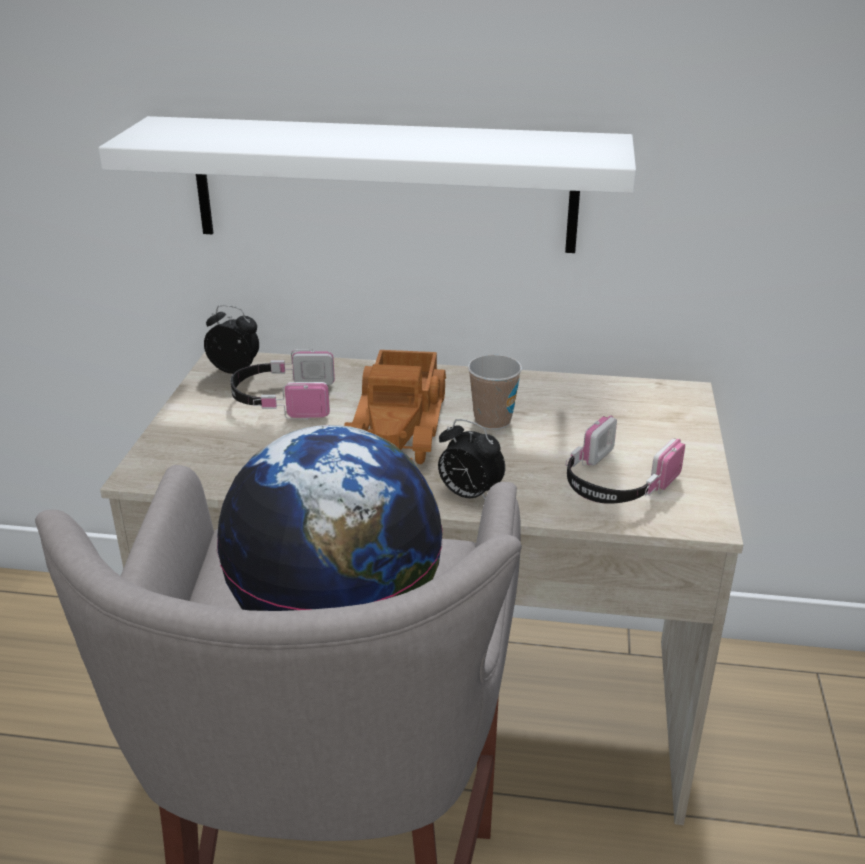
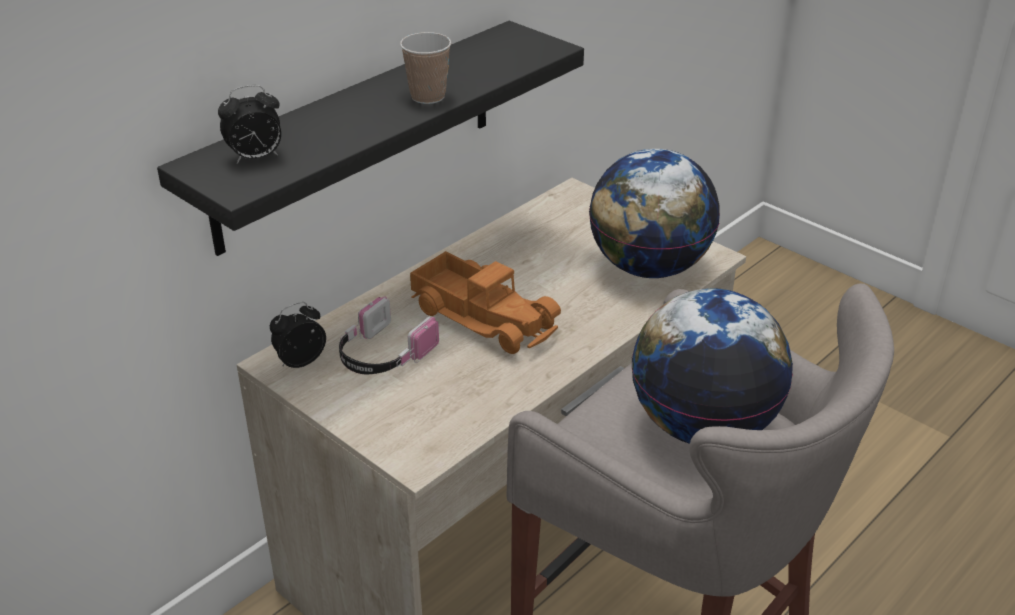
camera: 55 degrees left, 5 degrees up
white shelf [98,116,636,253] -> black shelf [157,21,584,256]
alarm clock [438,419,505,500] -> alarm clock moved to [218,85,281,164]
cup [468,355,522,430] -> cup moved to [400,32,451,104]
headphones [565,415,685,504] -> globe [589,149,720,278]

